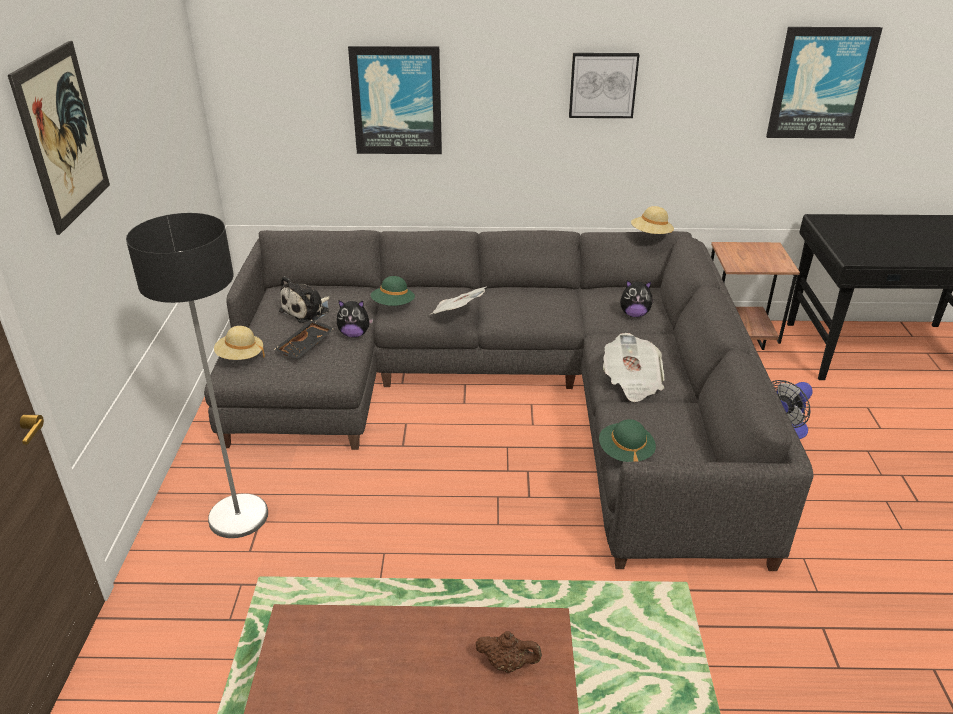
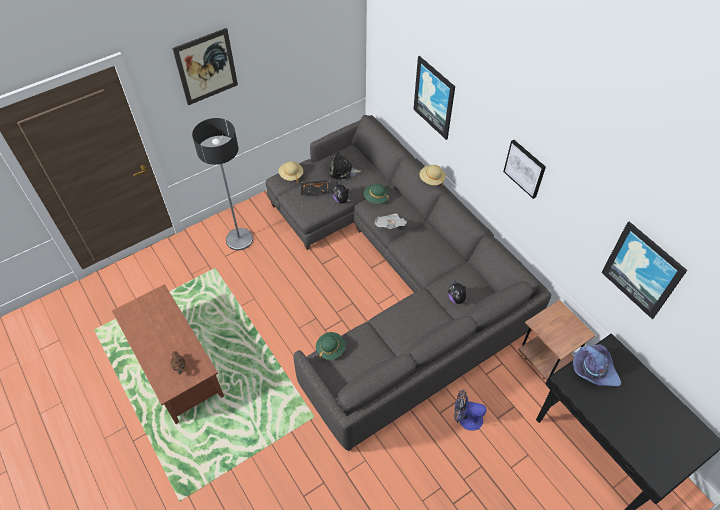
camera: 55 degrees right, 20 degrees up
newspaper [603,333,664,402] -> none
beige hat [631,206,674,234] -> beige hat moved to [419,165,446,186]
none -> purple hat [573,344,621,387]

